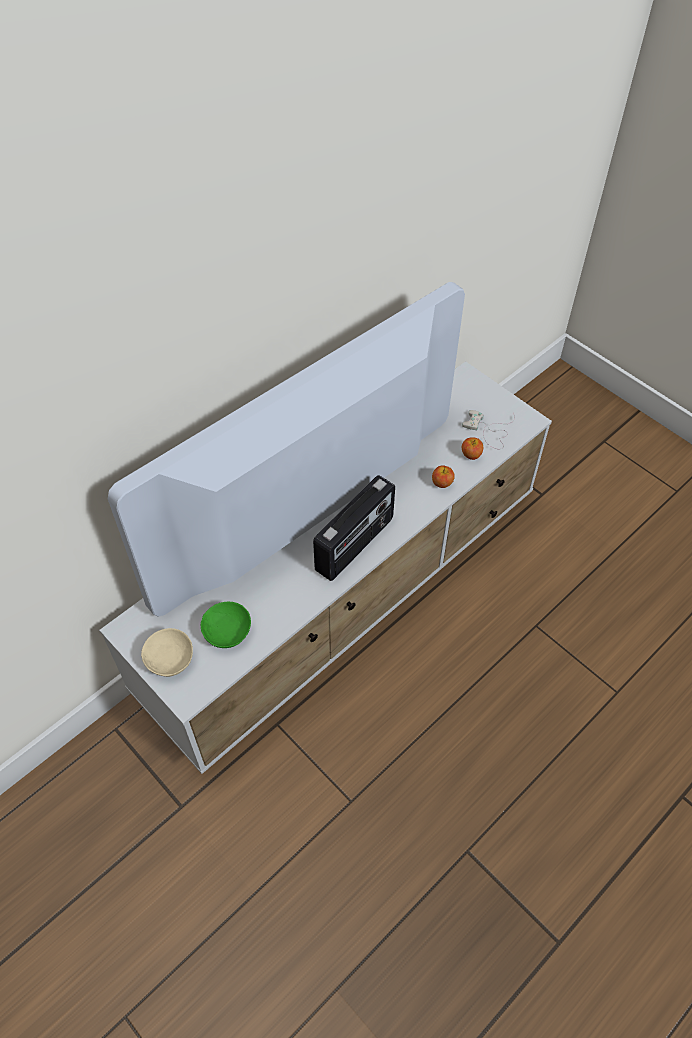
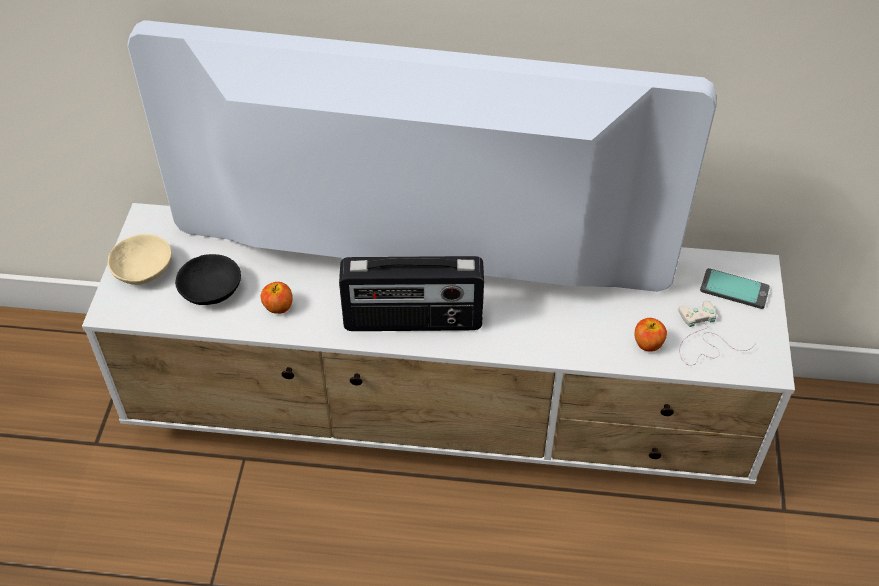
camera: 50 degrees right, 5 degrees down
green bowl [201,602,251,648] -> black bowl [175,254,241,305]
apple [432,466,455,488] -> apple moved to [261,282,293,314]
none -> phone [700,268,770,309]

